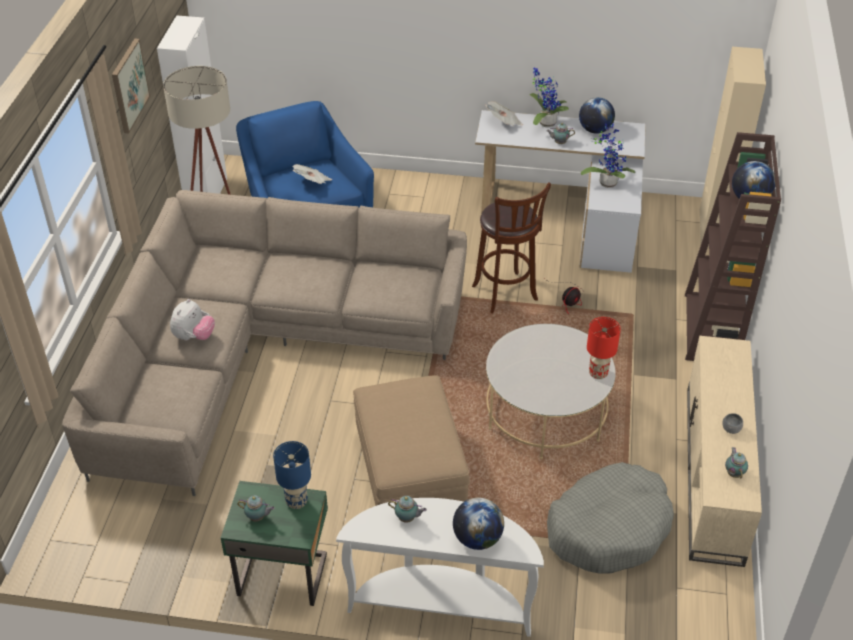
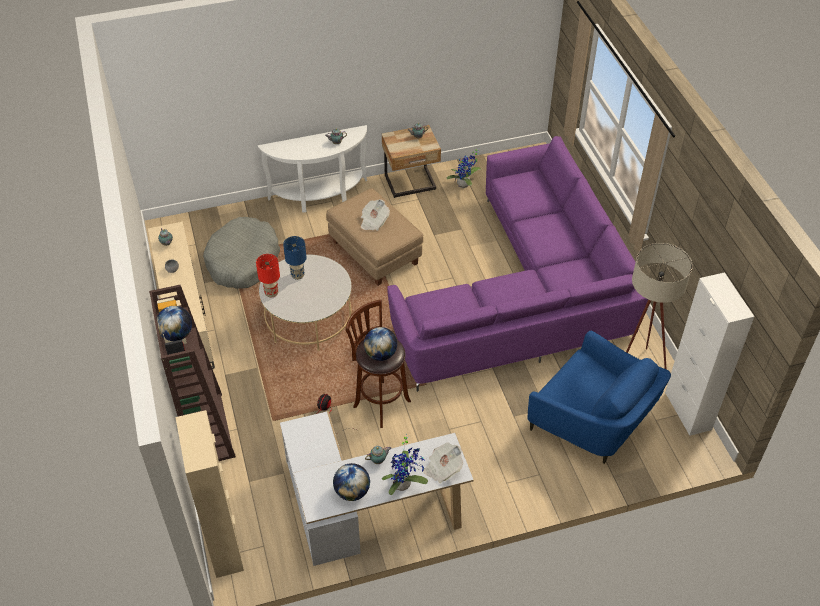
camera: 155 degrees right, 5 degrees up
beige sofa [62,190,467,496] -> purple sofa [387,136,648,392]
picture [112,39,150,133] -> none
plush toy [170,299,215,340] -> none
green nightstand [221,481,328,606] -> beige nightstand [382,125,441,198]
blue table lamp [273,441,311,509] -> blue table lamp moved to [283,236,307,280]
newspaper [293,164,332,184] -> newspaper moved to [361,199,390,231]
globe [453,497,504,550] -> globe moved to [364,327,397,361]
potted plant [580,124,635,188] -> potted plant moved to [447,149,481,188]

